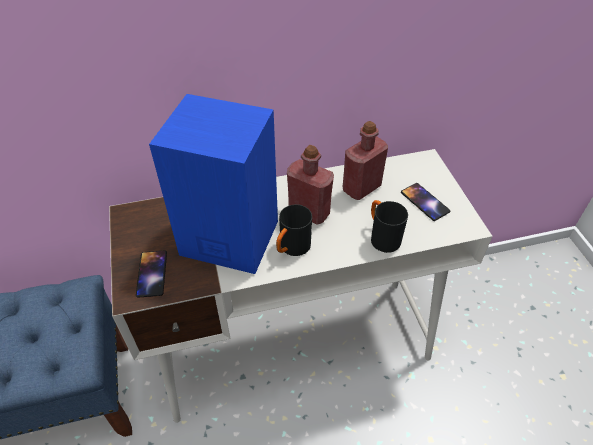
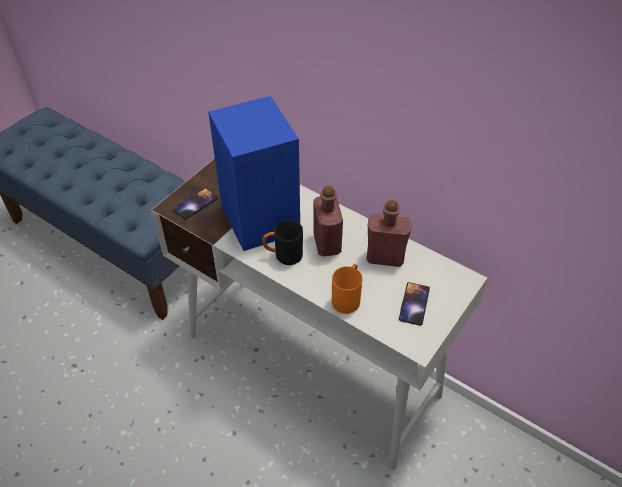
camera: 50 degrees right, 0 degrees up
black mug [371,200,408,253] -> orange mug [332,264,363,314]

